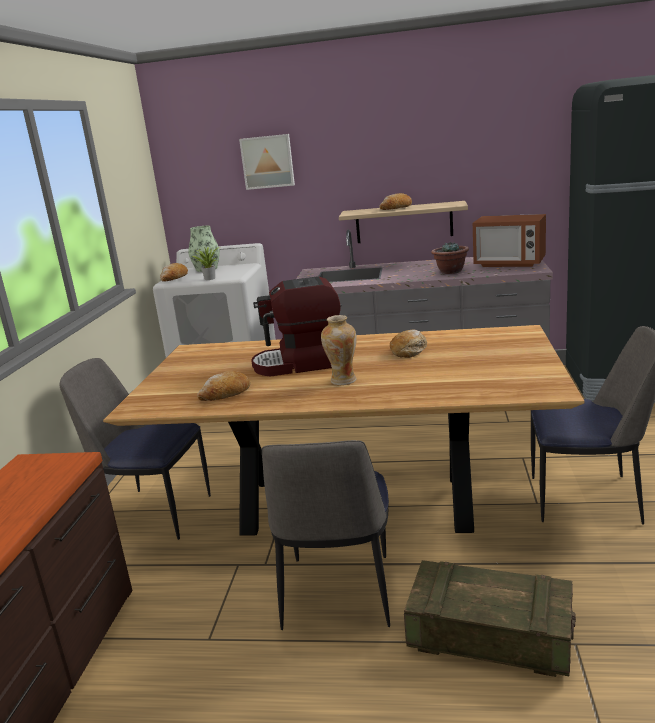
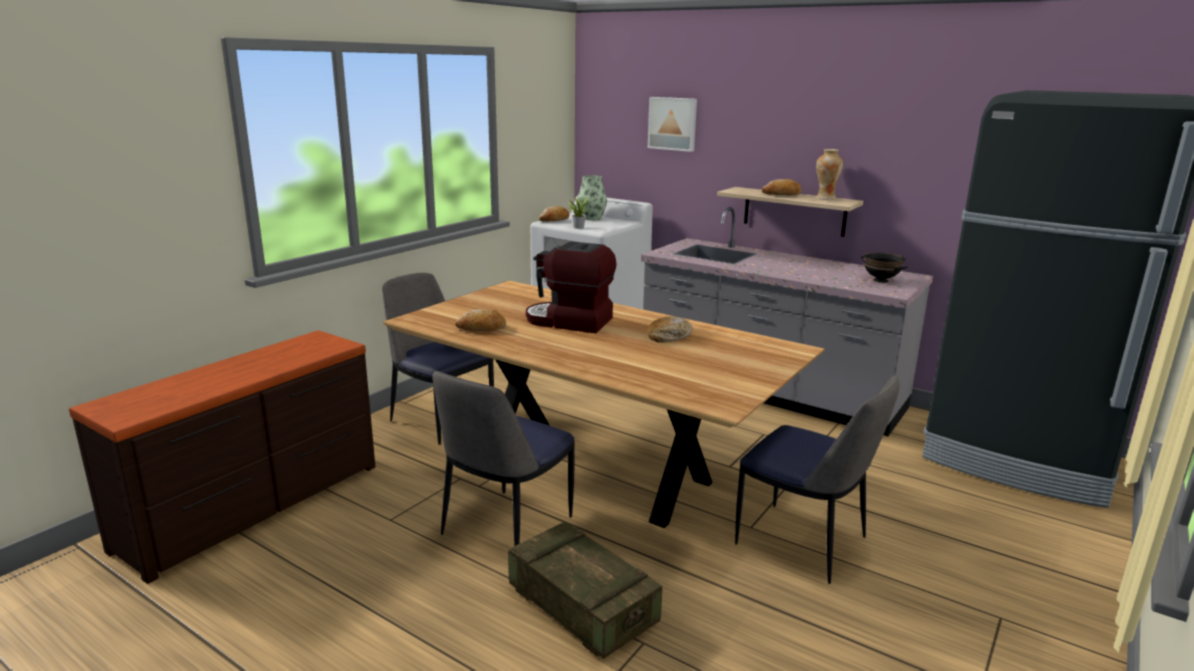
camera: 25 degrees right, 0 degrees up
vase [321,315,357,385] -> vase moved to [816,149,843,200]
potted plant [431,241,469,274] -> none
microwave [473,214,546,267] -> black bowl [861,252,908,283]

